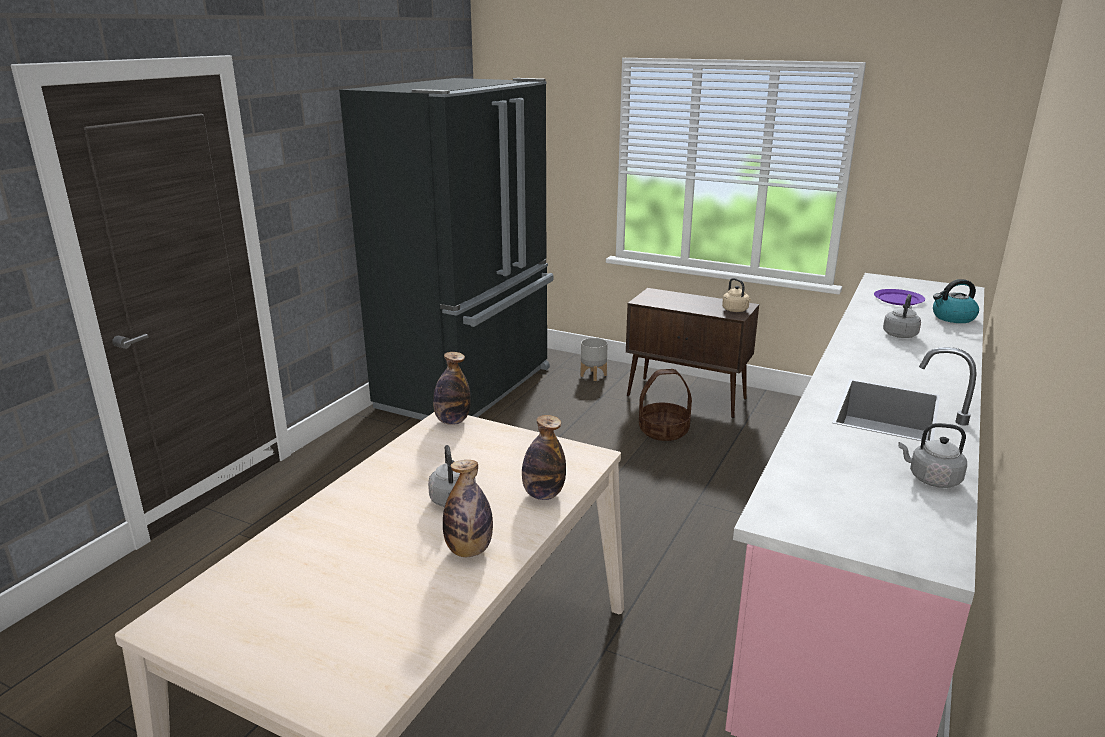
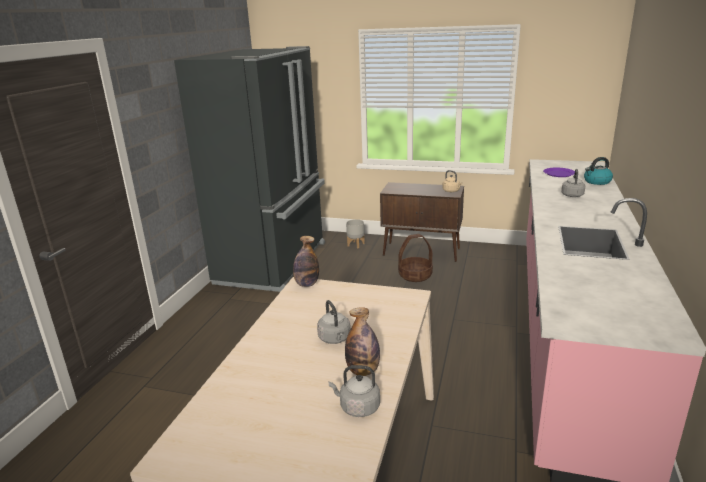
camera: 10 degrees left, 0 degrees up
bottle [522,415,566,500] -> none
grey kettle [898,423,967,488] -> grey kettle moved to [329,365,380,417]

